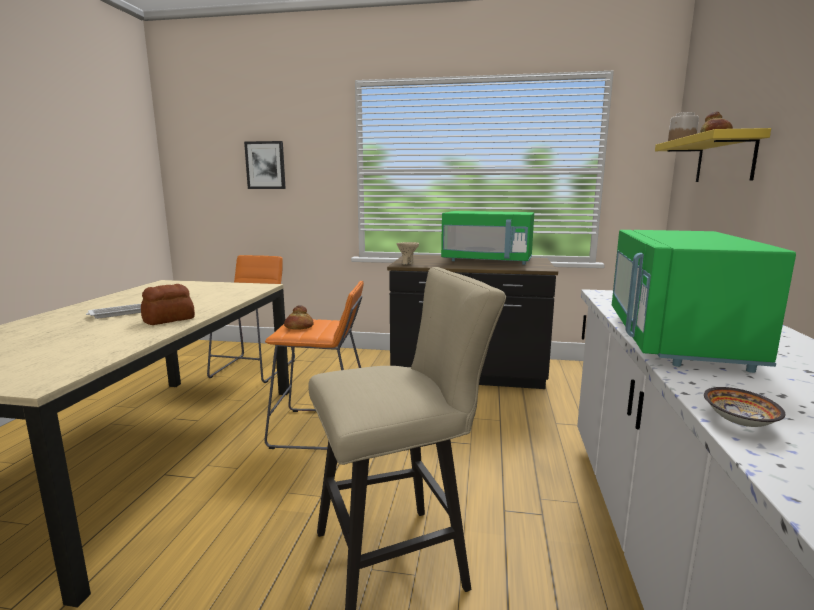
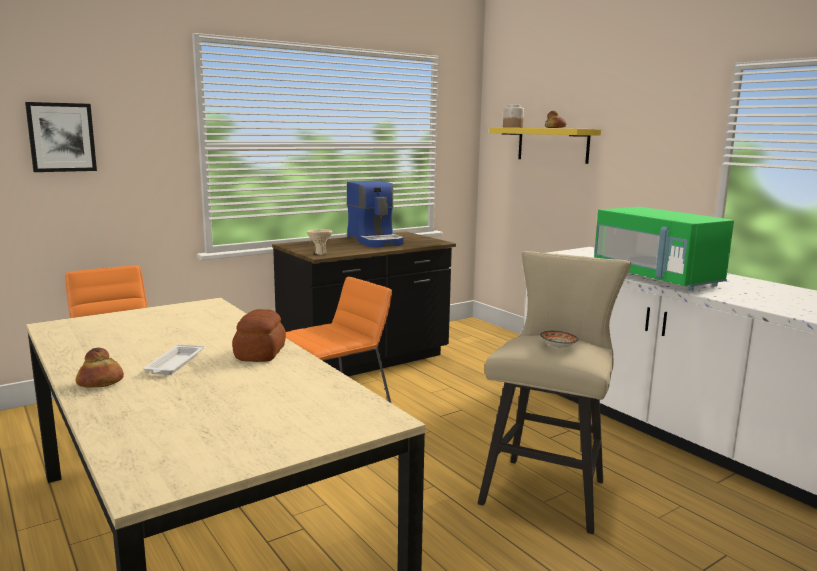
camera: 45 degrees left, 0 degrees up
bread [284,305,314,330] -> bread moved to [75,348,124,388]
green microwave [441,211,534,265] -> coffee machine [347,181,404,247]
bowl [704,387,785,427] -> bowl moved to [540,331,578,348]

